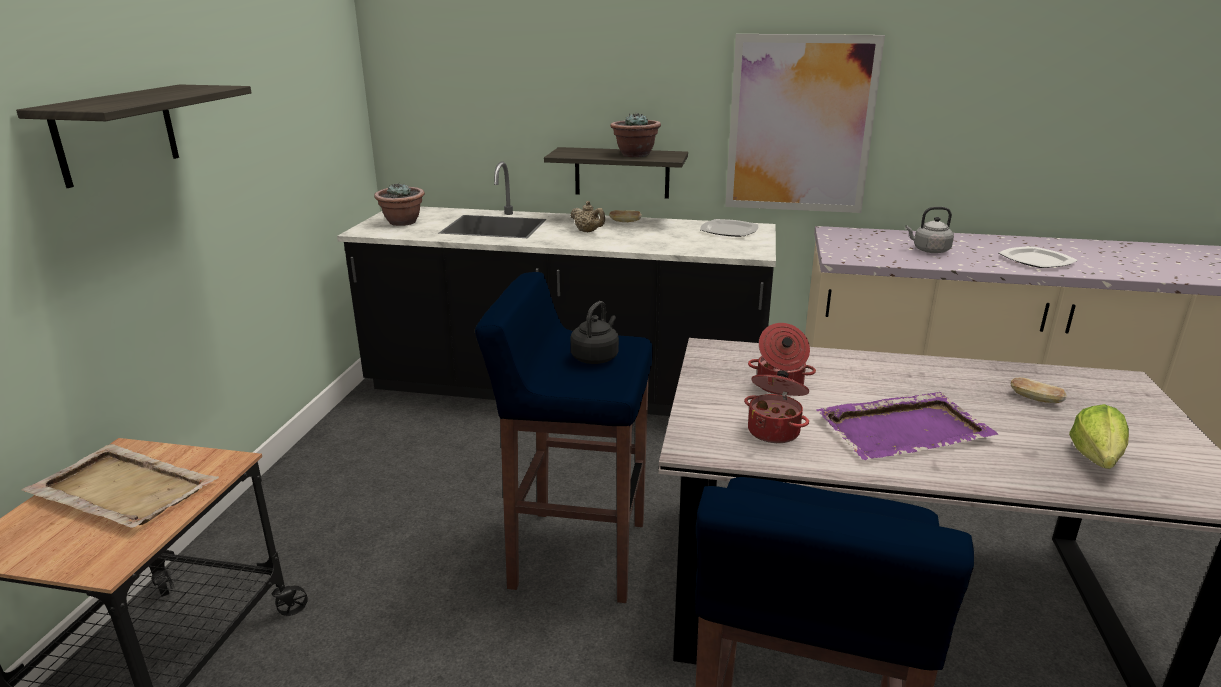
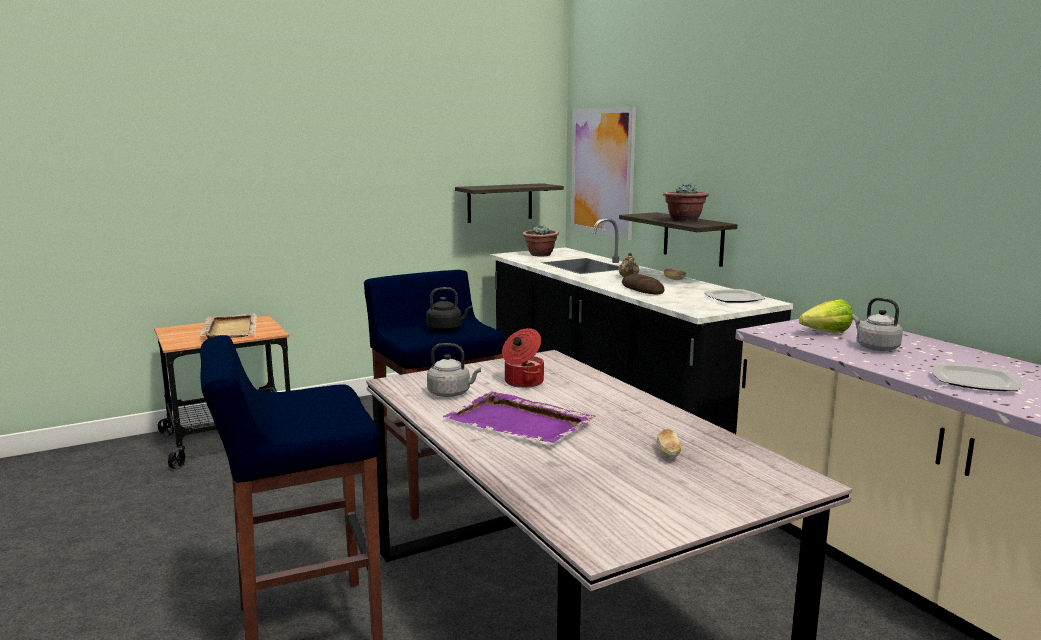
camera: 50 degrees right, 10 degrees down
shelf [16,84,251,188] -> shelf moved to [455,183,564,223]
picture [725,34,885,213] -> picture moved to [571,106,636,240]
cooking pot [744,370,809,443] -> grey kettle [427,343,481,397]
lettuce [1069,404,1129,469] -> lettuce moved to [799,299,853,332]
none -> bread [622,274,664,294]

